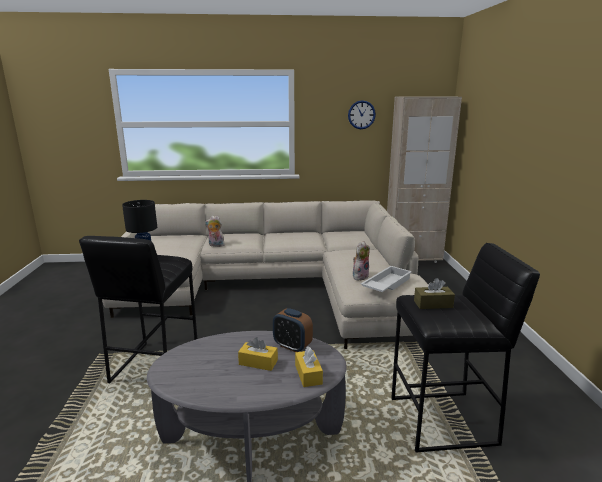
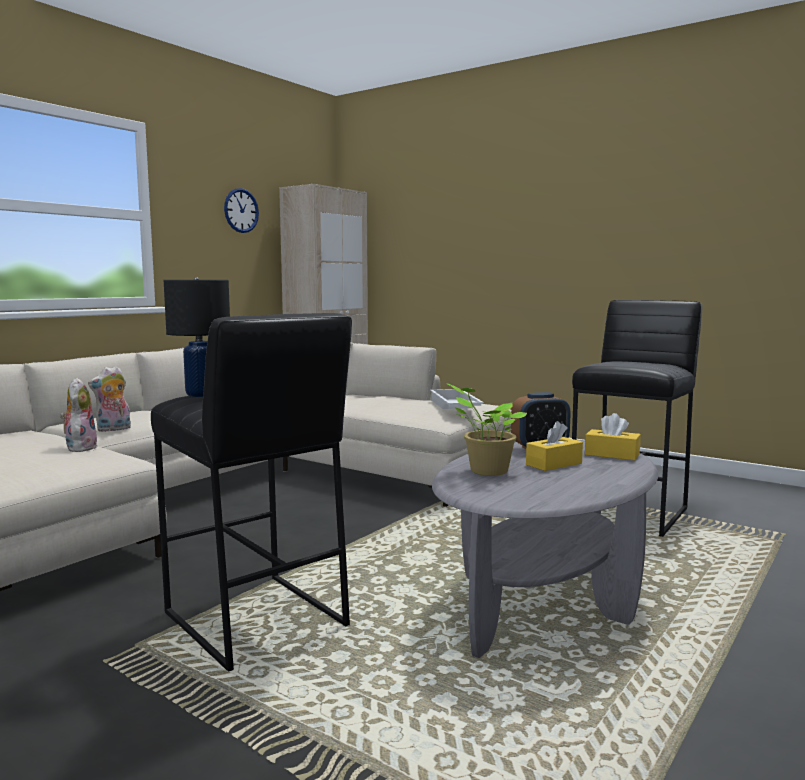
camera: 50 degrees left, 10 degrees down
plush toy [353,241,370,280] -> plush toy moved to [60,378,98,452]
brown tissue box [414,278,455,309] -> none
none -> potted plant [447,383,527,476]

